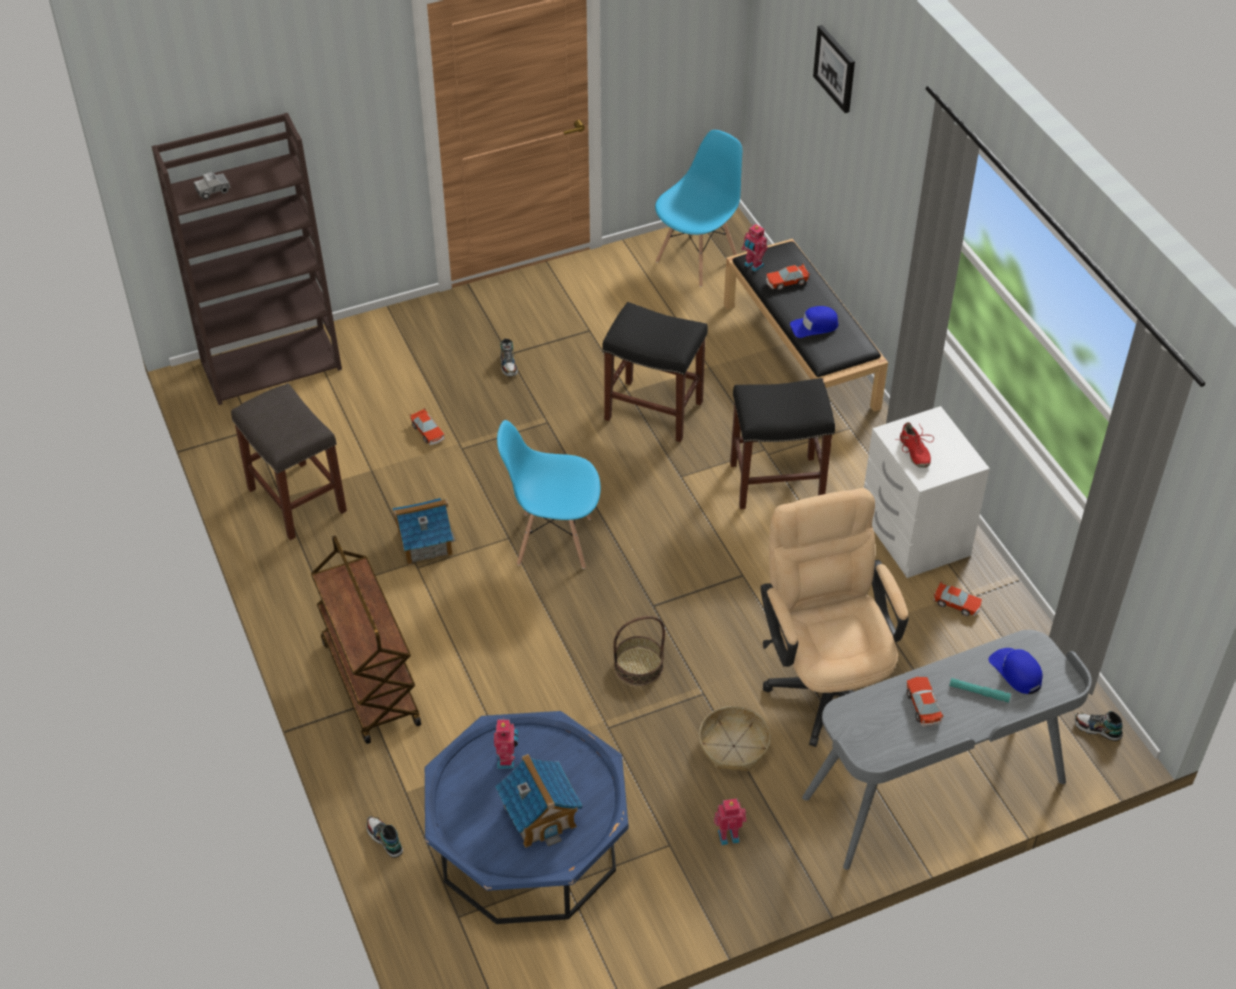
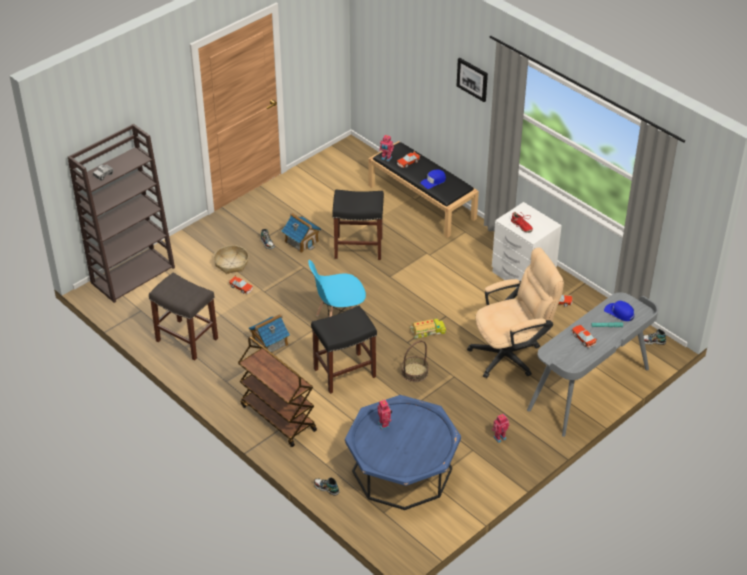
camera: 20 degrees left, 5 degrees down
toy house [495,754,583,848] -> toy house moved to [282,213,321,253]
blue chair [655,130,742,287] -> none
basket [699,706,771,771] -> basket moved to [214,245,249,274]
black stool [730,378,835,509] -> black stool moved to [311,306,377,394]
beige office chair [760,488,908,747] -> beige office chair turned 105 degrees clockwise [467,248,564,378]
picture [813,25,855,113] -> picture moved to [457,58,488,102]
none -> toy truck [410,316,446,339]

